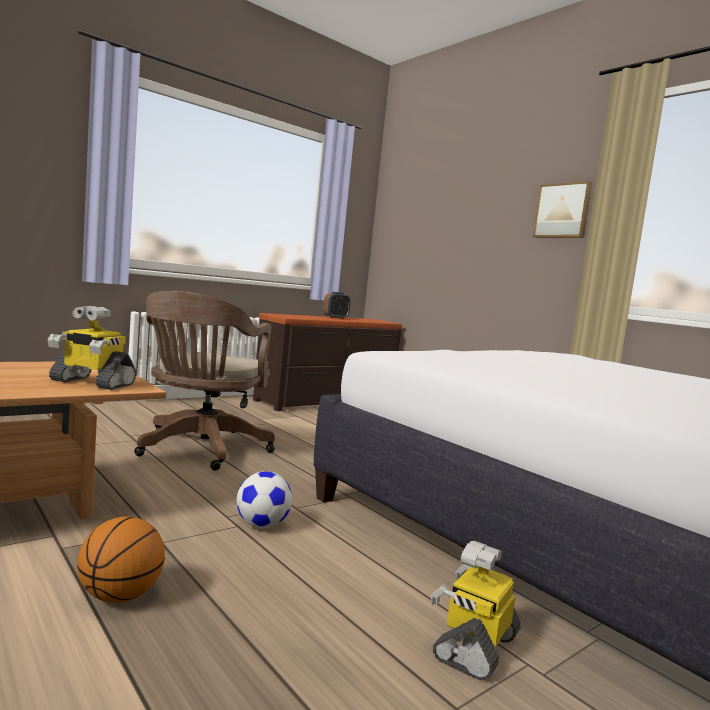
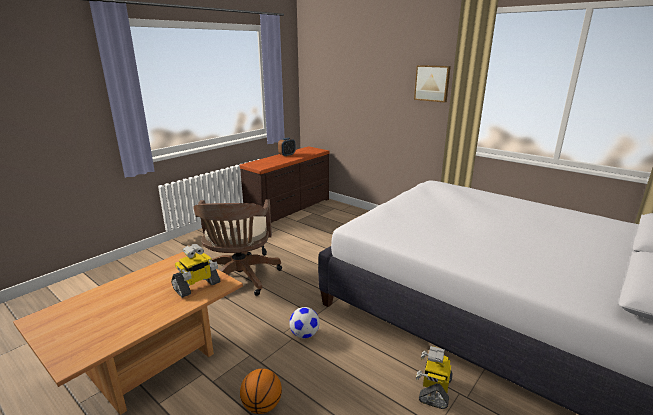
camera: 10 degrees left, 15 degrees up
toy robot [48,306,136,390] -> toy robot turned 45 degrees counterclockwise [171,244,220,298]

